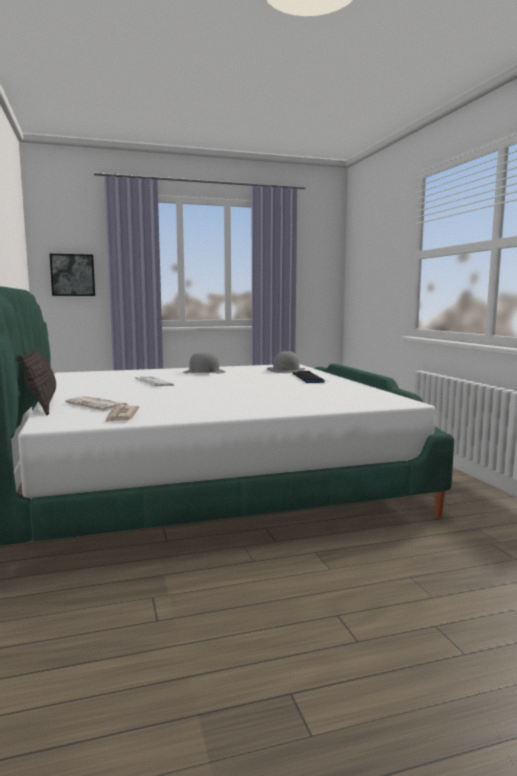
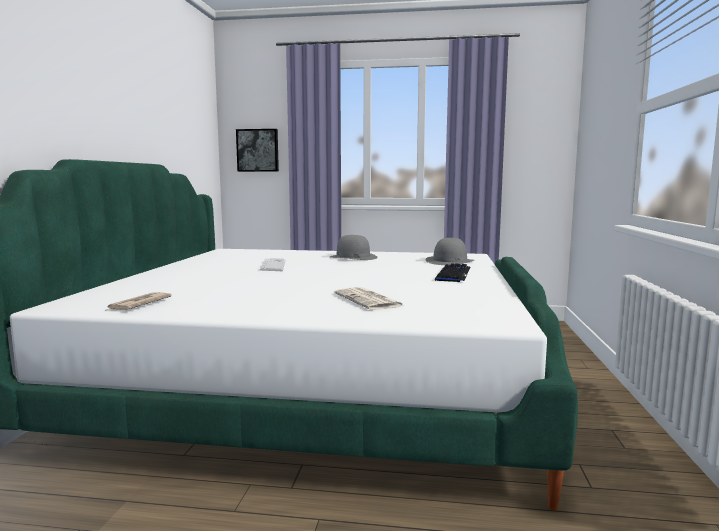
camera: 25 degrees right, 0 degrees up
pillow [18,350,56,415] -> none
newspaper [65,396,128,410] -> newspaper moved to [334,287,404,310]

